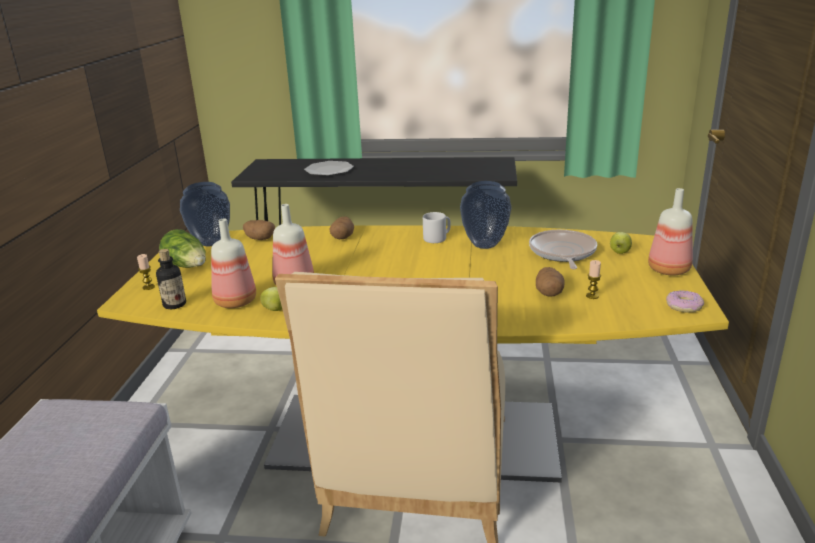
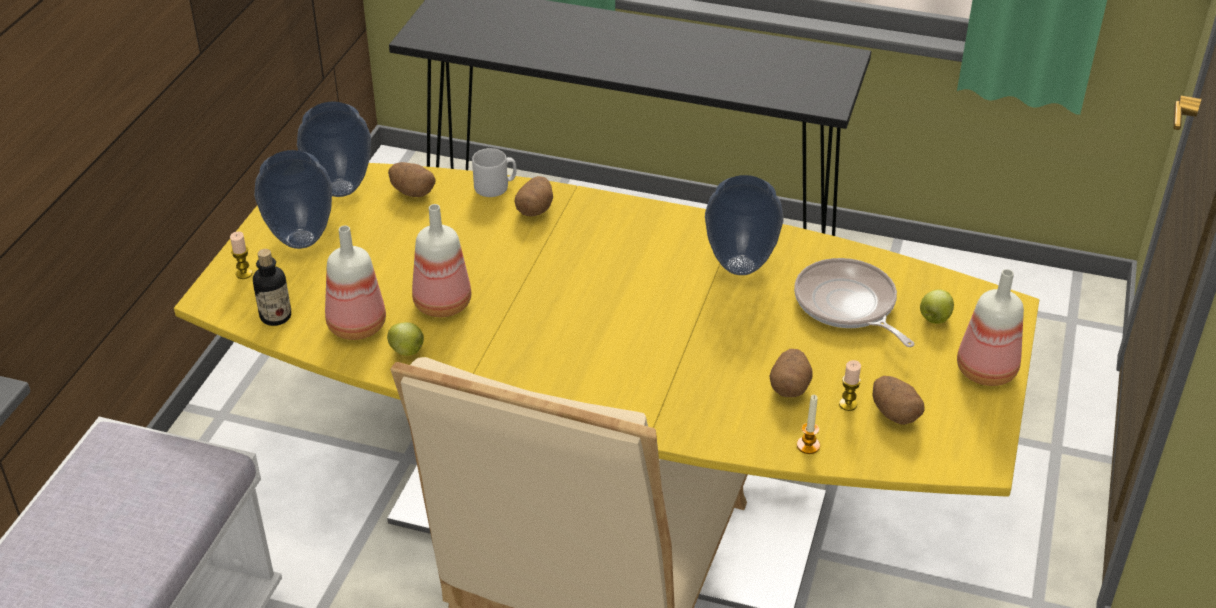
camera: 10 degrees right, 15 degrees up
lettuce [159,229,206,268] -> vase [254,150,332,249]
plate [304,161,354,176] -> none
grey mug [423,212,451,243] -> grey mug moved to [472,148,516,197]
frying pan [529,230,597,269] -> frying pan turned 45 degrees counterclockwise [794,258,915,347]
donut [666,290,704,313] -> none
none -> candle [797,395,820,454]
none -> potato [873,376,924,425]

